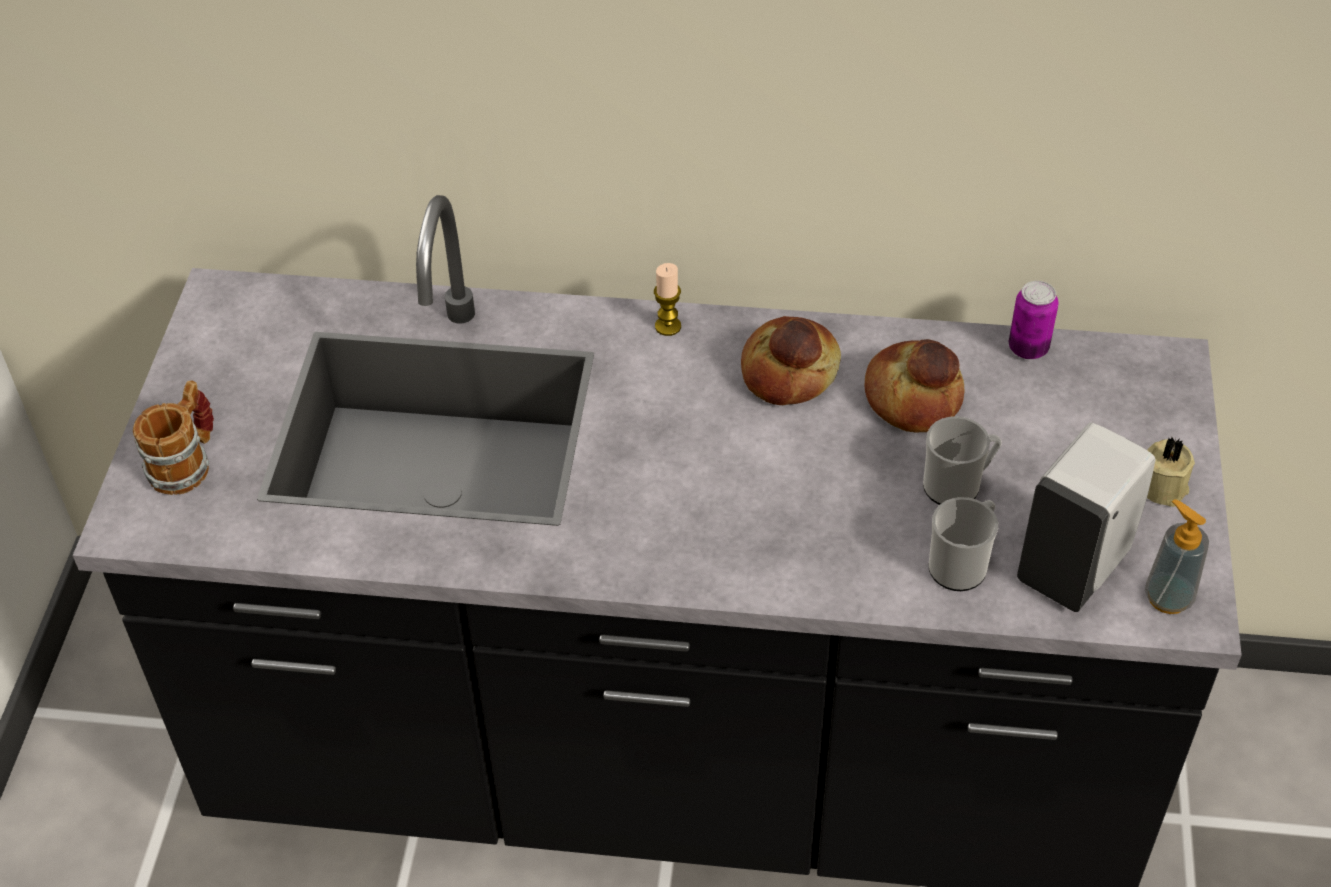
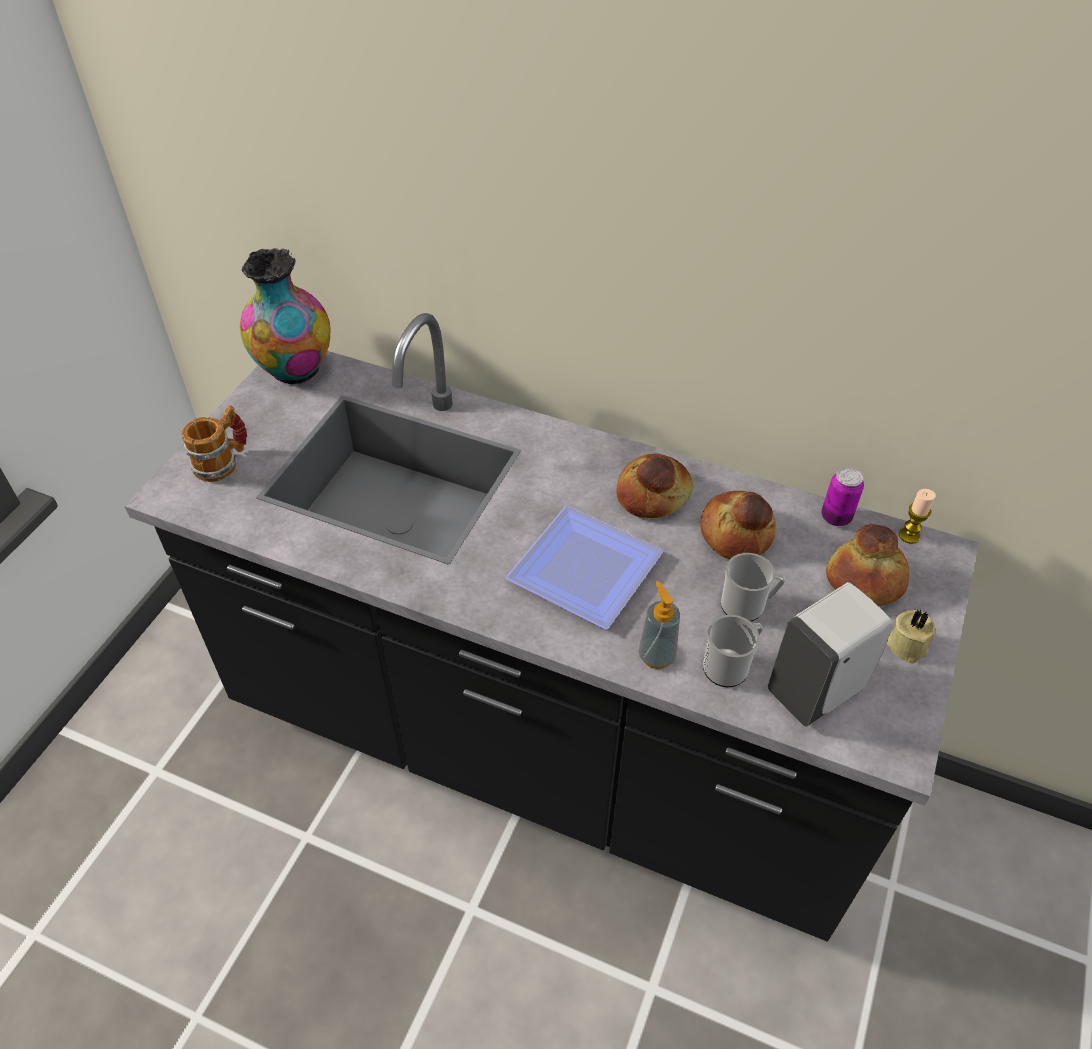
camera: 15 degrees right, 0 degrees up
candle [654,263,681,336] -> candle moved to [899,489,936,544]
soap dispenser [1145,499,1209,614] -> soap dispenser moved to [639,581,680,669]
none -> vase [240,248,331,384]
none -> plate [506,506,664,630]
none -> bread [826,524,909,606]

